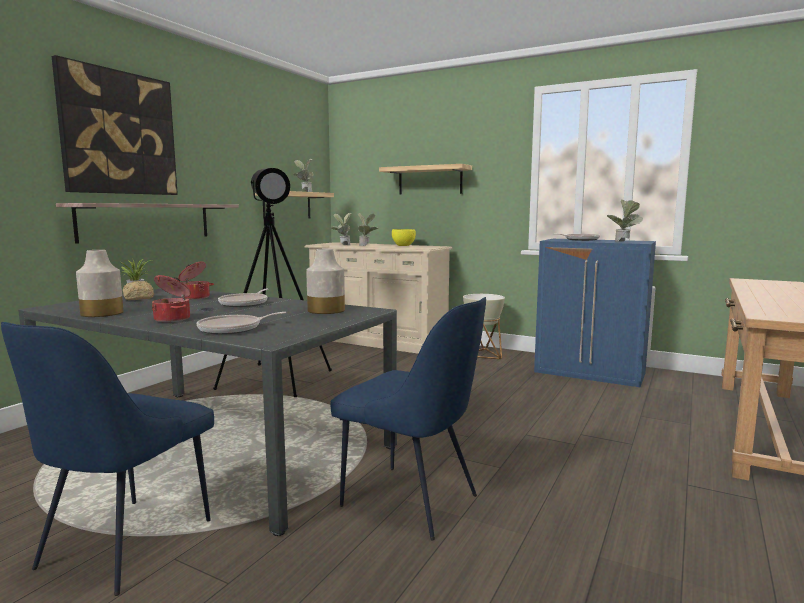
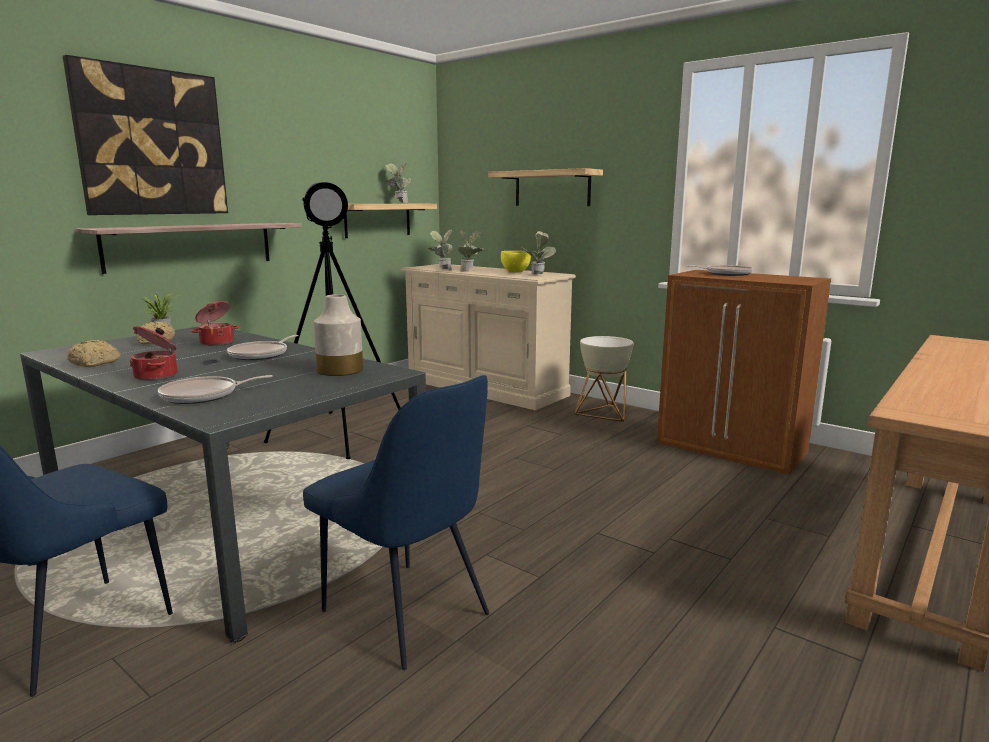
camera: 10 degrees right, 5 degrees up
beige vase [76,250,124,317] -> bread [67,340,121,367]
blue cabinet [534,239,656,387] -> brown cabinet [657,270,831,475]
potted plant [607,199,643,242] -> potted plant moved to [521,231,556,274]

